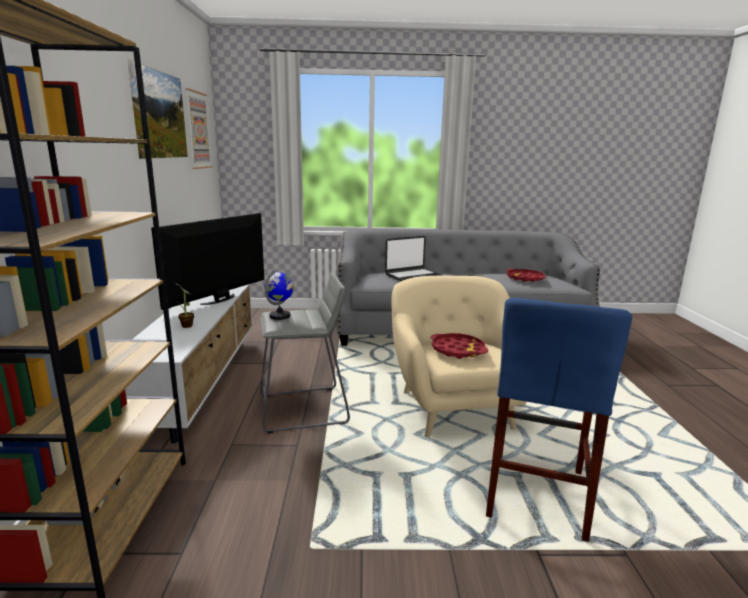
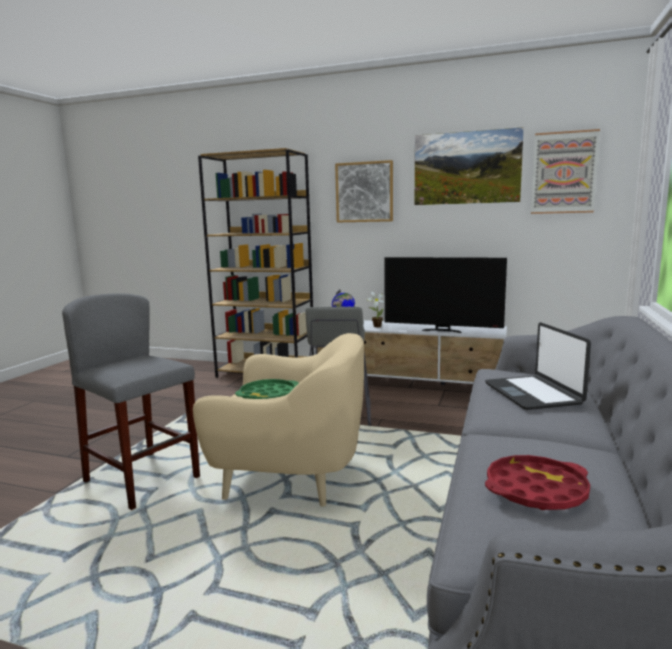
camera: 110 degrees right, 5 degrees down
television [151,213,264,310] -> television turned 150 degrees clockwise [384,257,507,333]
red tray [431,333,488,359] -> green tray [235,379,299,399]
blue stool [486,298,632,542] -> grey stool [62,293,200,510]
none -> picture [335,160,393,222]

